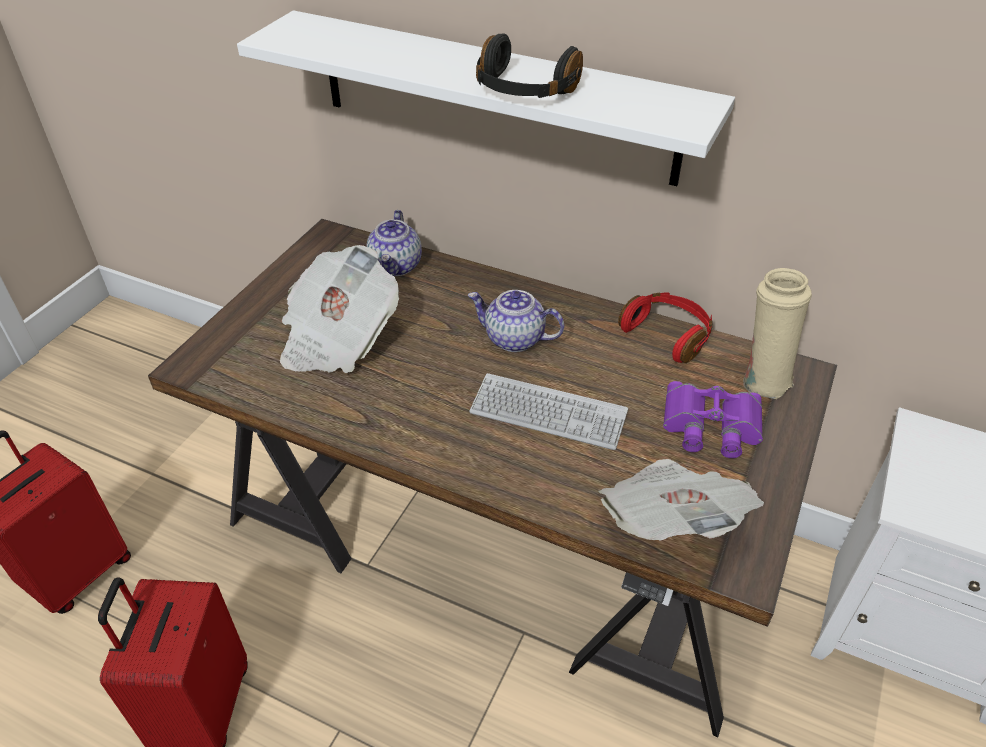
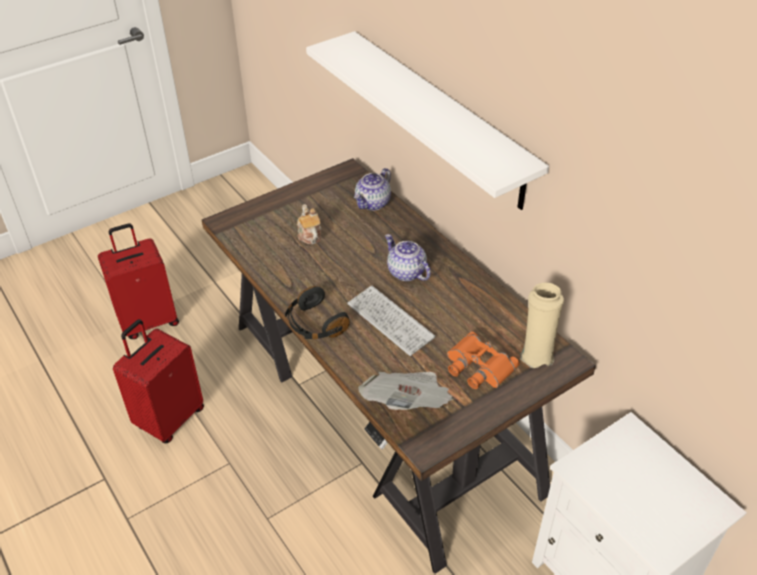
camera: 30 degrees right, 0 degrees up
newspaper [280,245,399,373] -> teapot [297,204,322,244]
black headphones [476,33,583,98] -> black headphones moved to [285,286,350,339]
red headphones [618,292,712,363] -> none
purple binoculars [663,381,763,458] -> orange binoculars [447,332,520,389]

